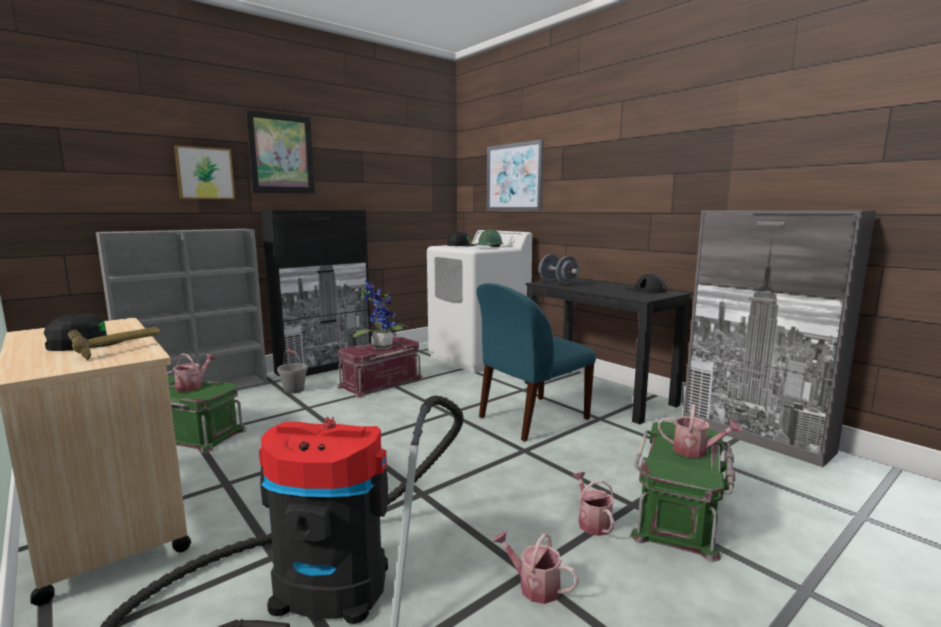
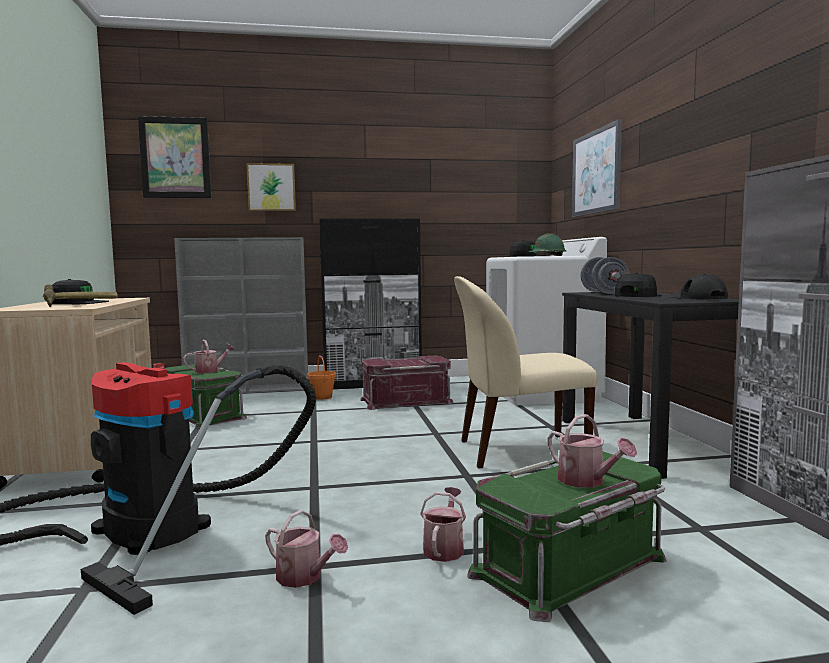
camera: 30 degrees right, 5 degrees down
picture [246,110,315,194] -> picture moved to [138,116,211,198]
grey bucket [277,349,308,394] -> orange bucket [307,355,336,400]
potted plant [353,280,408,349] -> none
blue chair [477,283,596,442] -> beige chair [454,276,598,469]
watering can [493,530,579,604] -> watering can turned 150 degrees clockwise [265,510,348,588]
none -> black cap [615,272,662,297]

